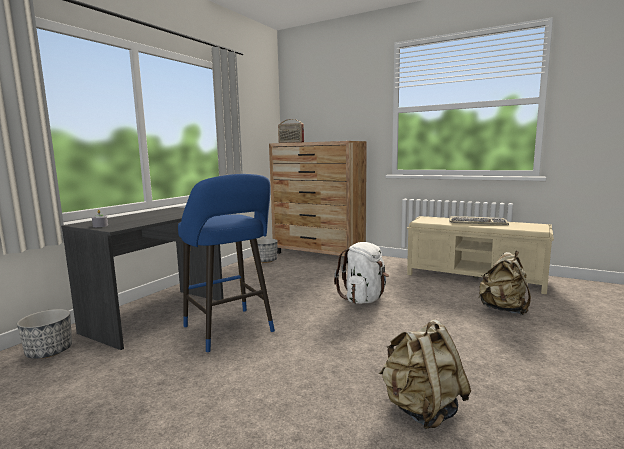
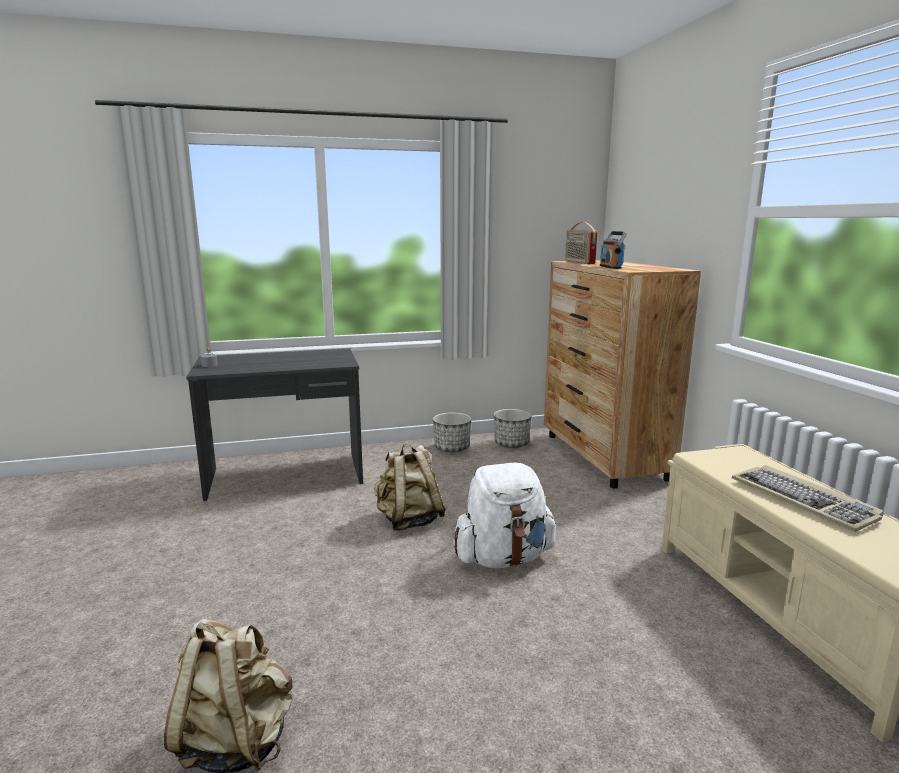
camera: 45 degrees right, 5 degrees up
planter [17,309,72,359] -> planter moved to [433,412,471,453]
blue stool [178,174,275,352] -> none
beige backpack [478,251,531,315] -> beige backpack moved to [374,444,446,531]
none -> radio [600,231,627,269]

